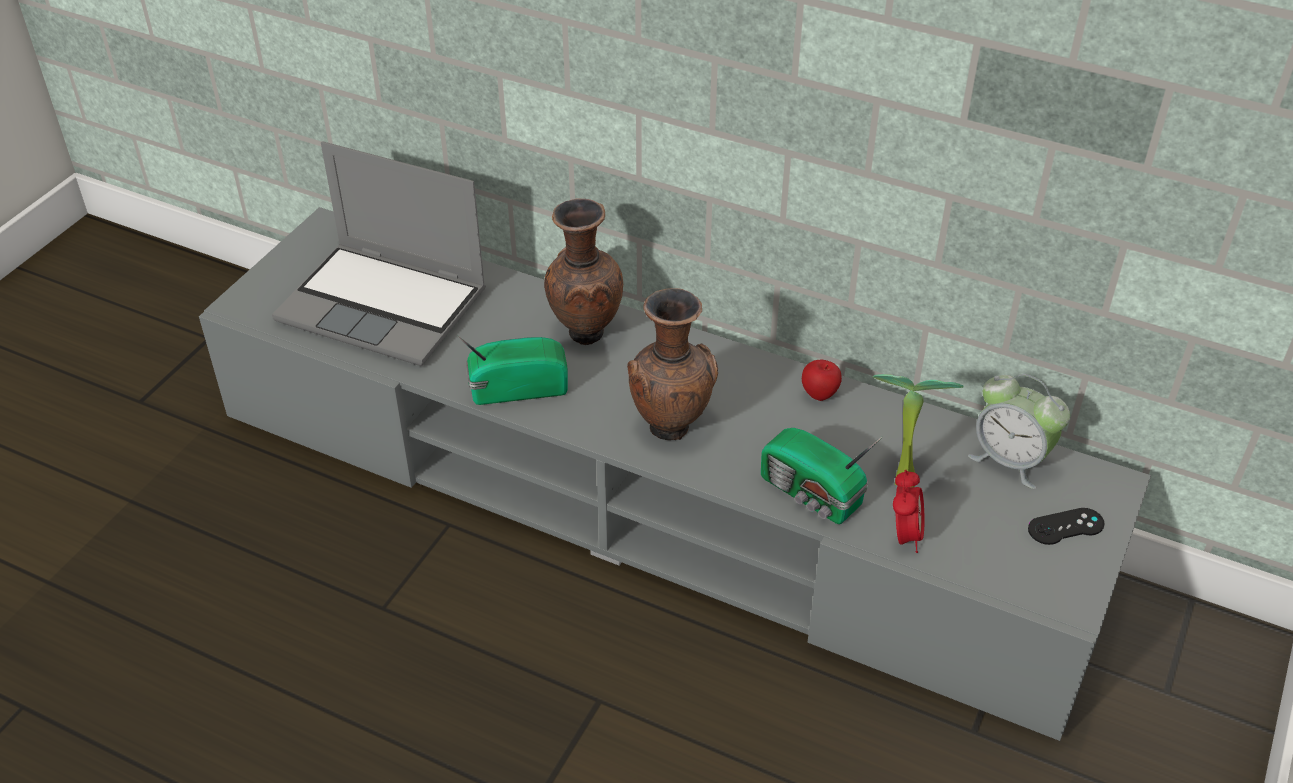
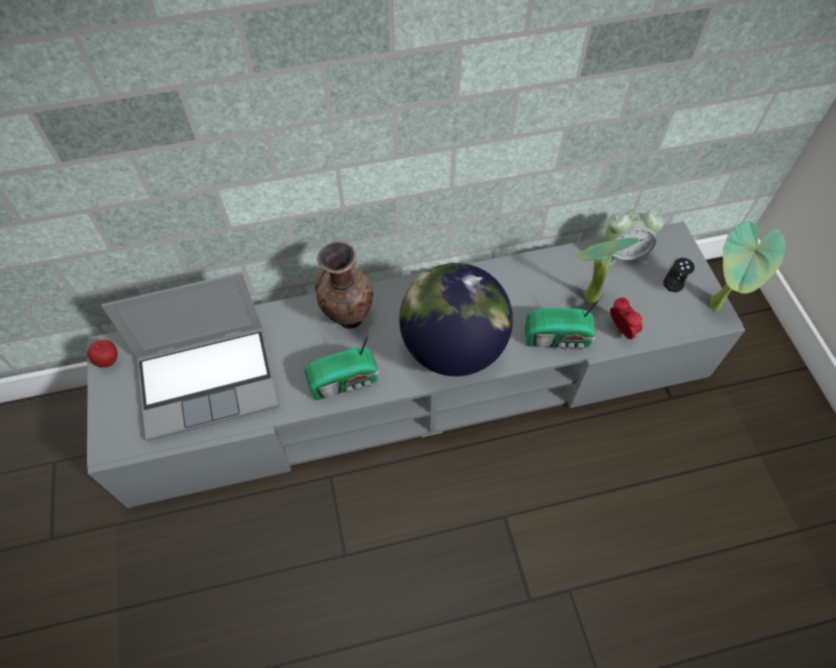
camera: 40 degrees left, 15 degrees up
radio [457,335,568,405] -> radio turned 150 degrees counterclockwise [304,325,379,400]
brown vase [627,288,718,440] -> globe [399,263,513,376]
apple [802,360,842,401] -> apple moved to [87,340,118,368]
none -> potted plant [710,221,785,311]

